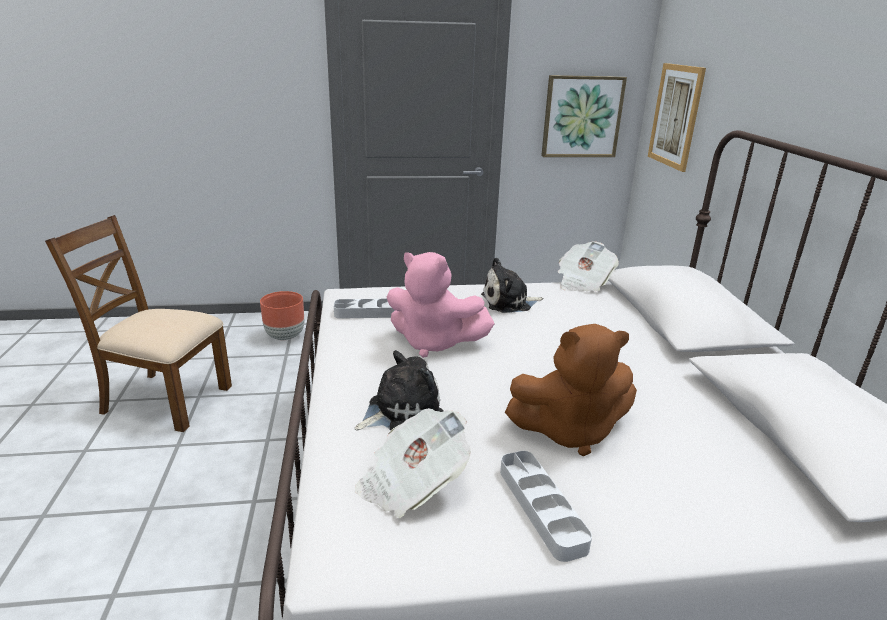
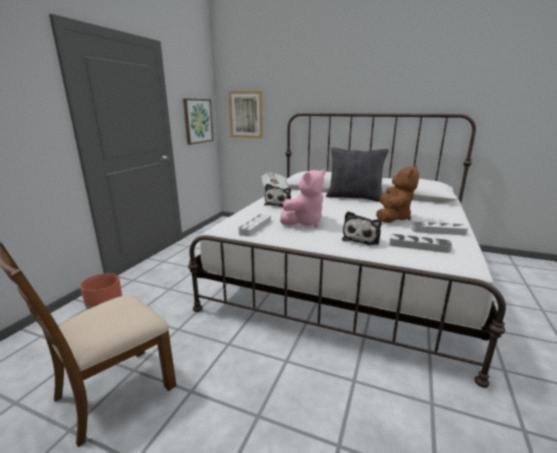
camera: 60 degrees left, 5 degrees down
plush toy [355,350,443,431] -> plush toy turned 150 degrees counterclockwise [342,211,382,246]
newspaper [355,408,471,518] -> grey tray [389,234,452,253]
none -> black pillow [326,147,389,202]

